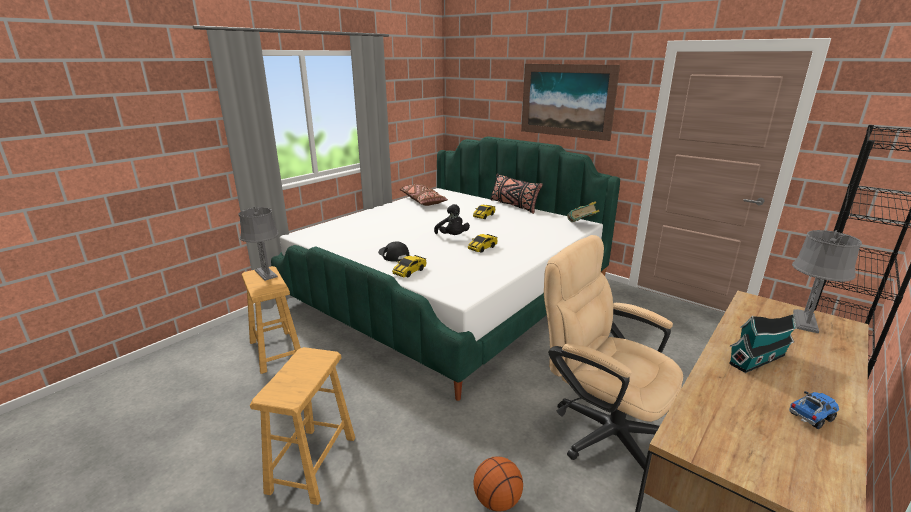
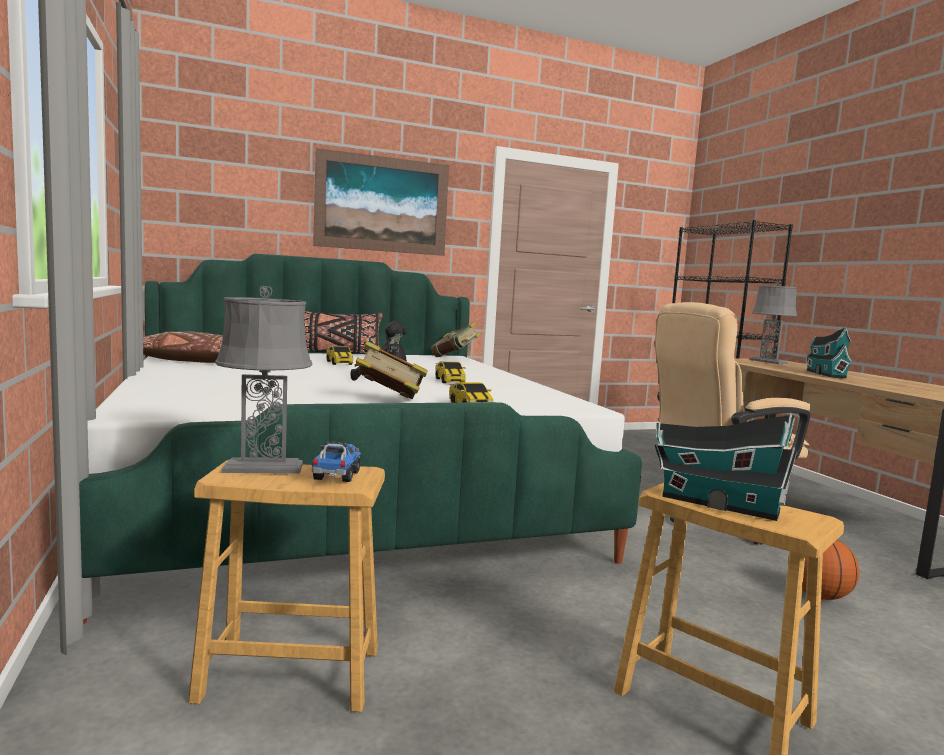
camera: 60 degrees left, 15 degrees down
black cap [378,241,409,262] -> book [354,341,428,399]
toy truck [789,391,839,429] -> toy truck moved to [312,441,361,482]
none -> toy house [654,414,797,521]

